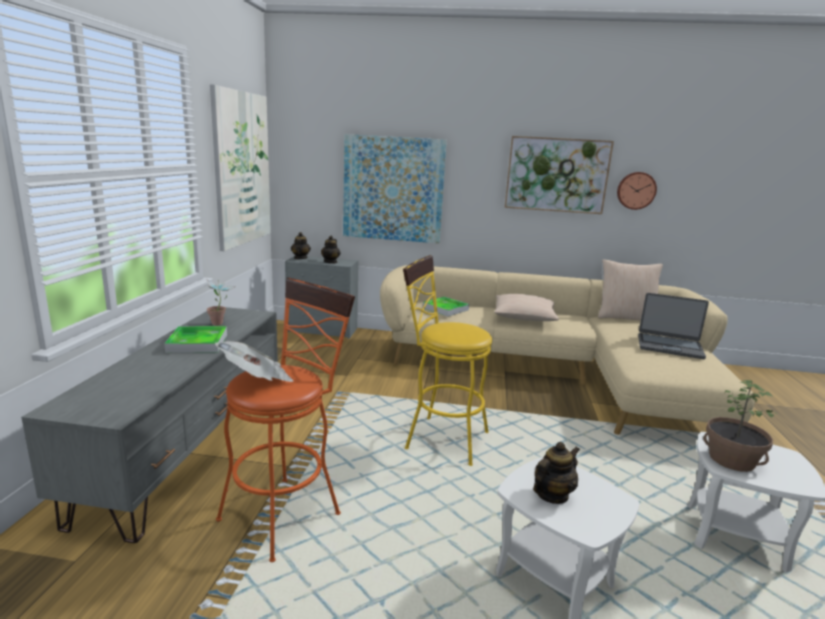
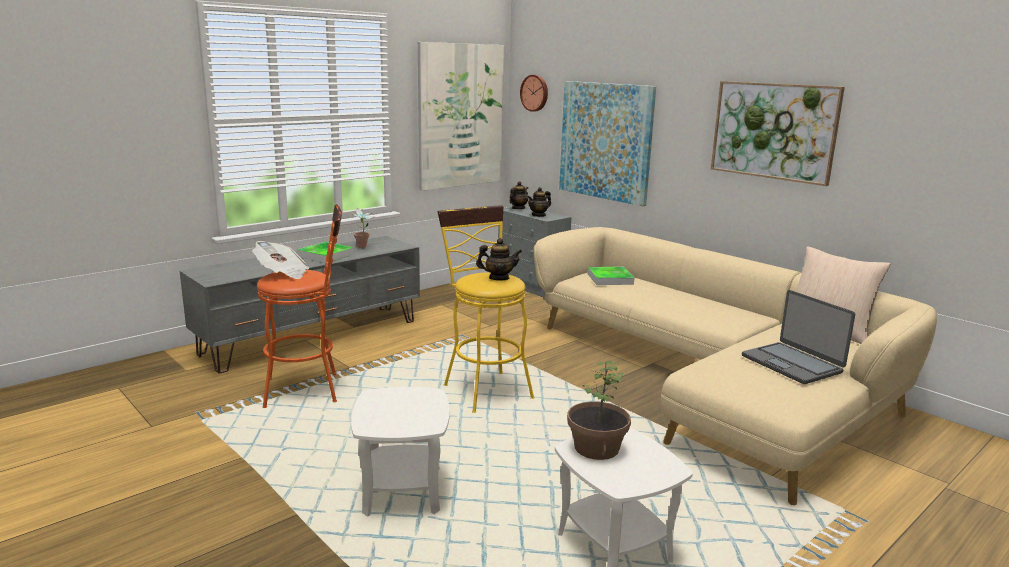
camera: 40 degrees right, 0 degrees up
beige pillow [494,294,559,321] -> none
teapot [533,442,580,504] -> teapot moved to [476,238,522,280]
wall clock [617,172,657,210] -> wall clock moved to [520,75,548,112]

